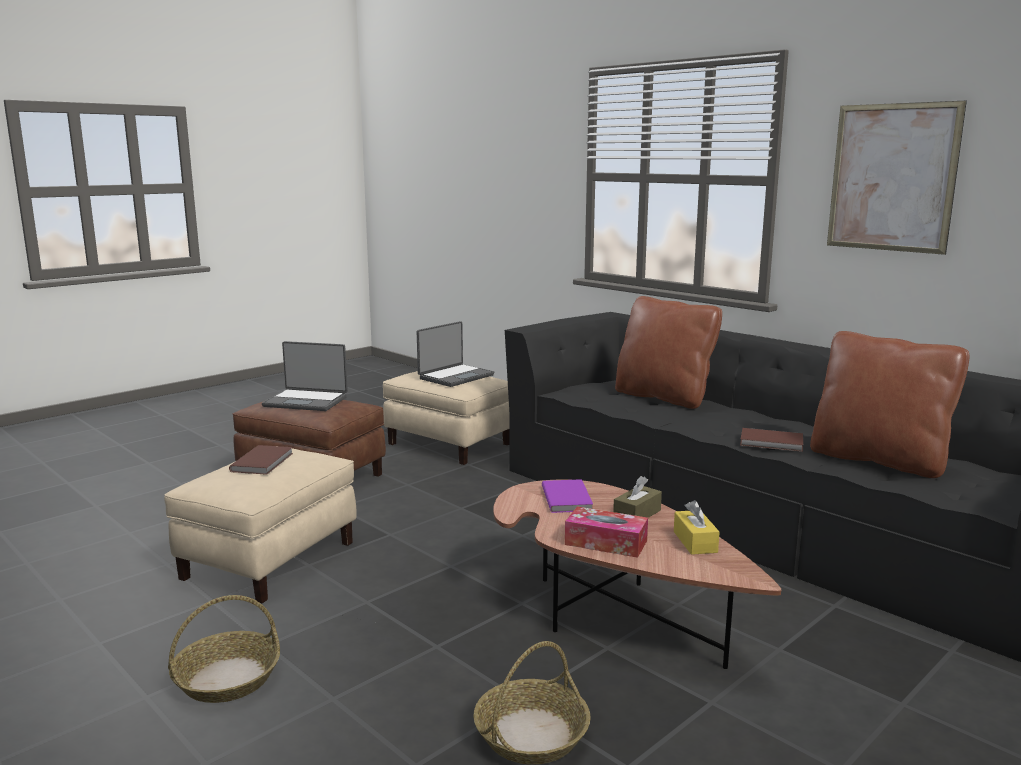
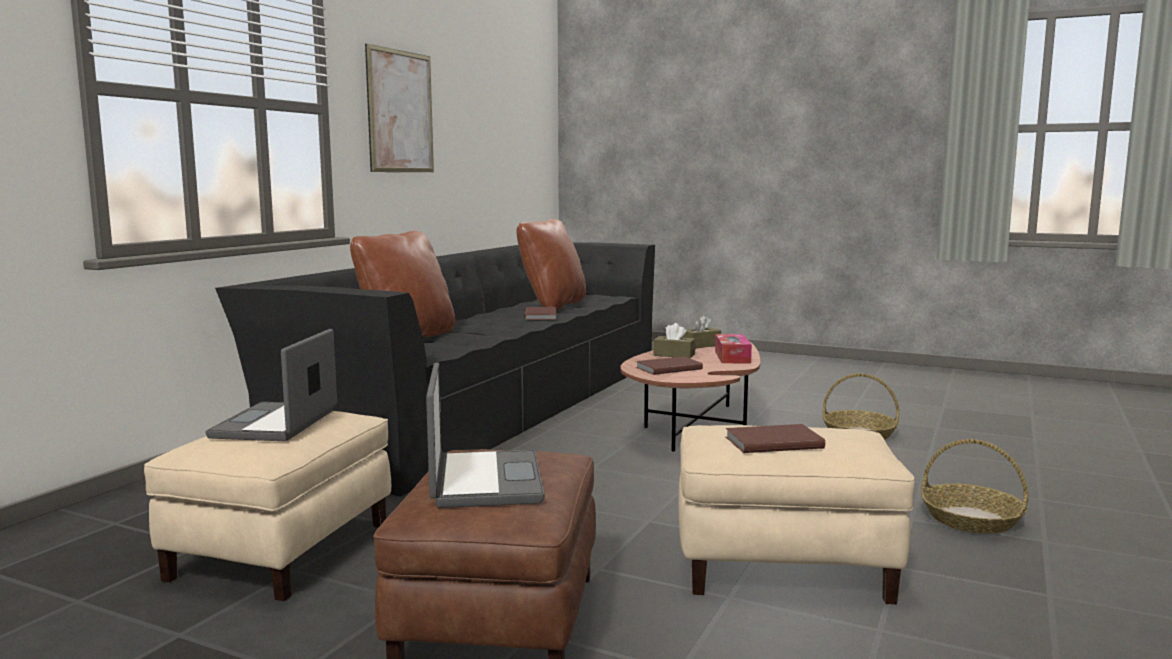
camera: 110 degrees left, 5 degrees down
laptop [417,321,494,387] -> laptop turned 105 degrees counterclockwise [206,329,337,441]
purple book [542,479,593,513] -> brown book [636,356,703,375]
yellow tissue box [674,500,720,555] -> brown tissue box [681,315,721,348]

